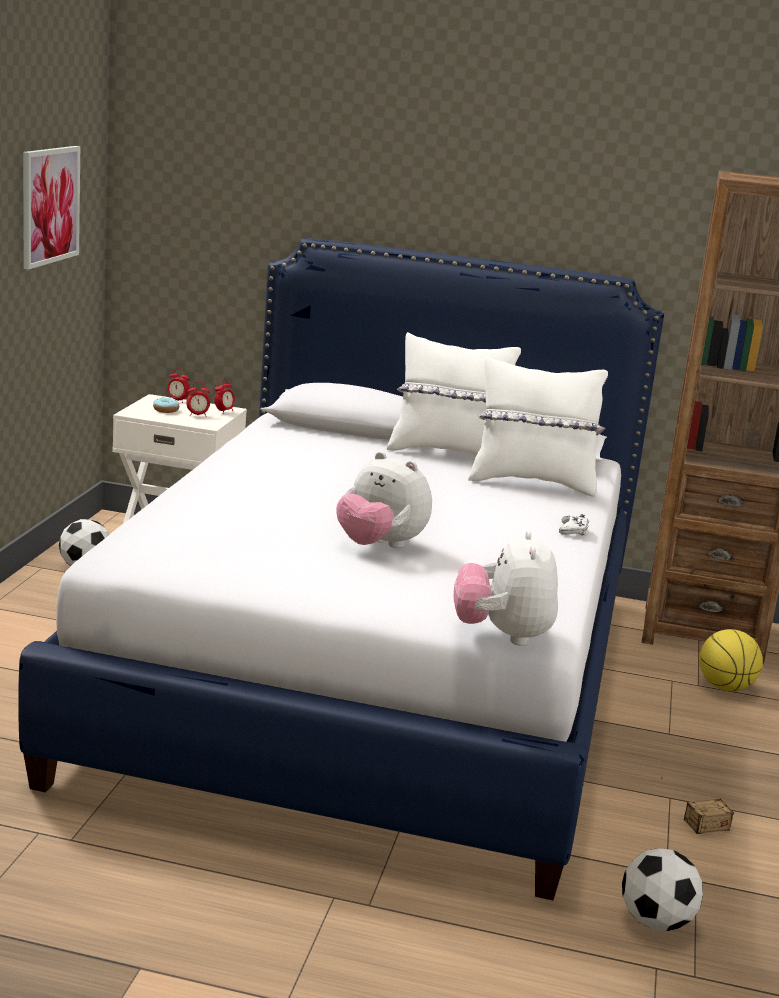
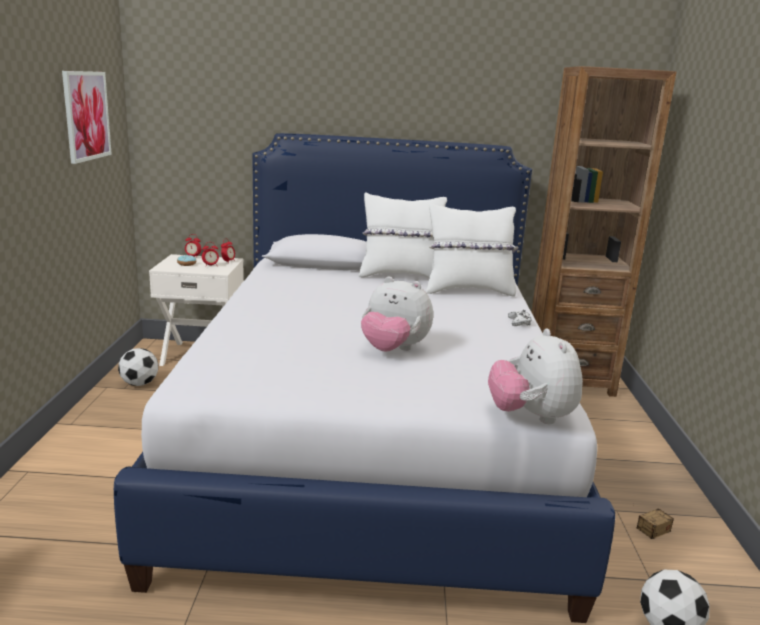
camera: 10 degrees left, 0 degrees up
basketball [699,629,763,691] -> none

